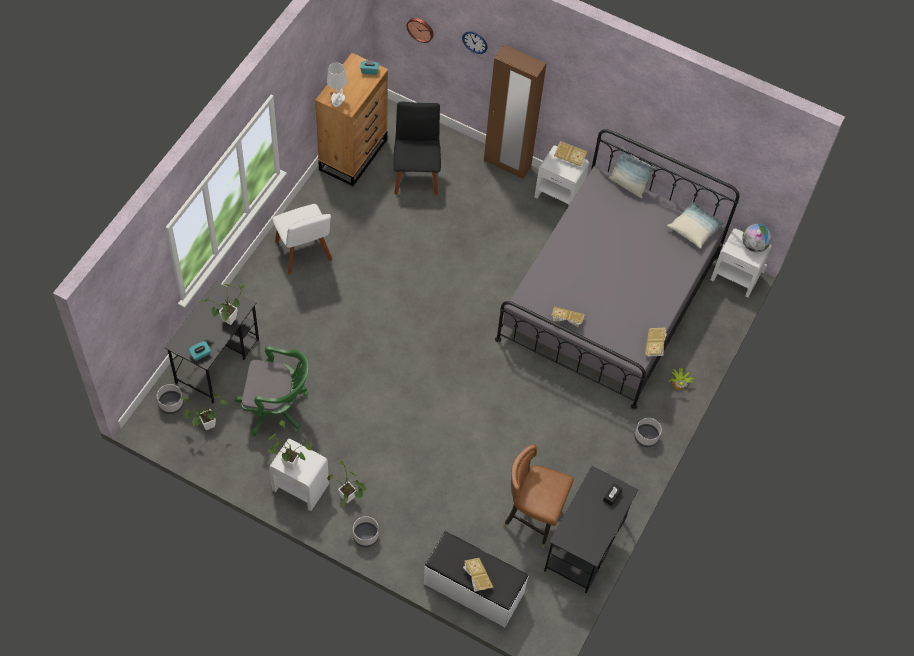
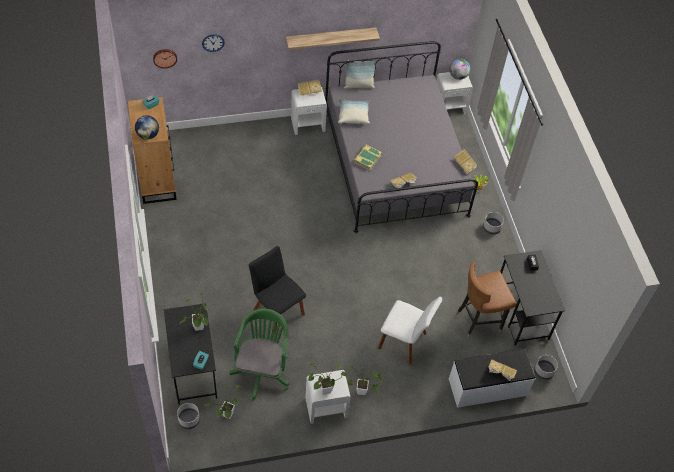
camera: 40 degrees left, 5 degrees down
green office chair [235,346,309,437] -> green office chair turned 45 degrees counterclockwise [229,309,289,401]
white chair [272,204,332,274] -> white chair moved to [378,297,442,365]
white table lamp [327,62,347,107] -> globe [135,115,159,139]
grey planter [353,516,379,547] -> grey planter moved to [534,355,558,380]
black chair [393,102,441,196] -> black chair moved to [249,246,306,333]
brown wardrobe [484,44,547,179] -> none
pillow [667,201,724,249] -> pillow moved to [338,99,370,124]
none -> shelf [286,27,380,50]
none -> book [353,145,382,170]

